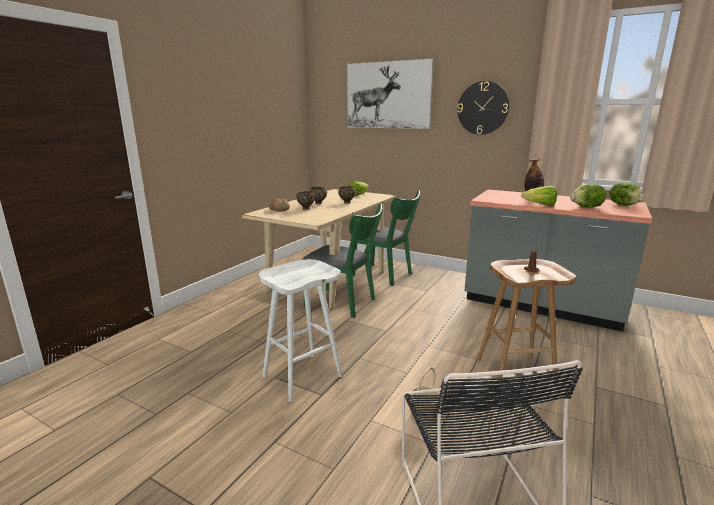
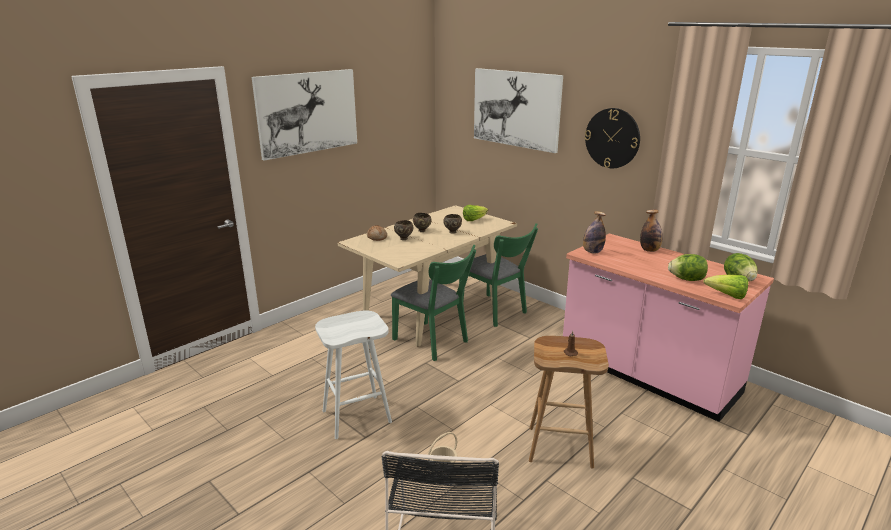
camera: 15 degrees right, 5 degrees up
grey counter [465,190,652,331] -> pink counter [563,234,774,422]
lettuce [521,186,557,206] -> lettuce moved to [703,275,748,299]
none -> picture [252,69,357,160]
none -> bottle [583,211,606,253]

